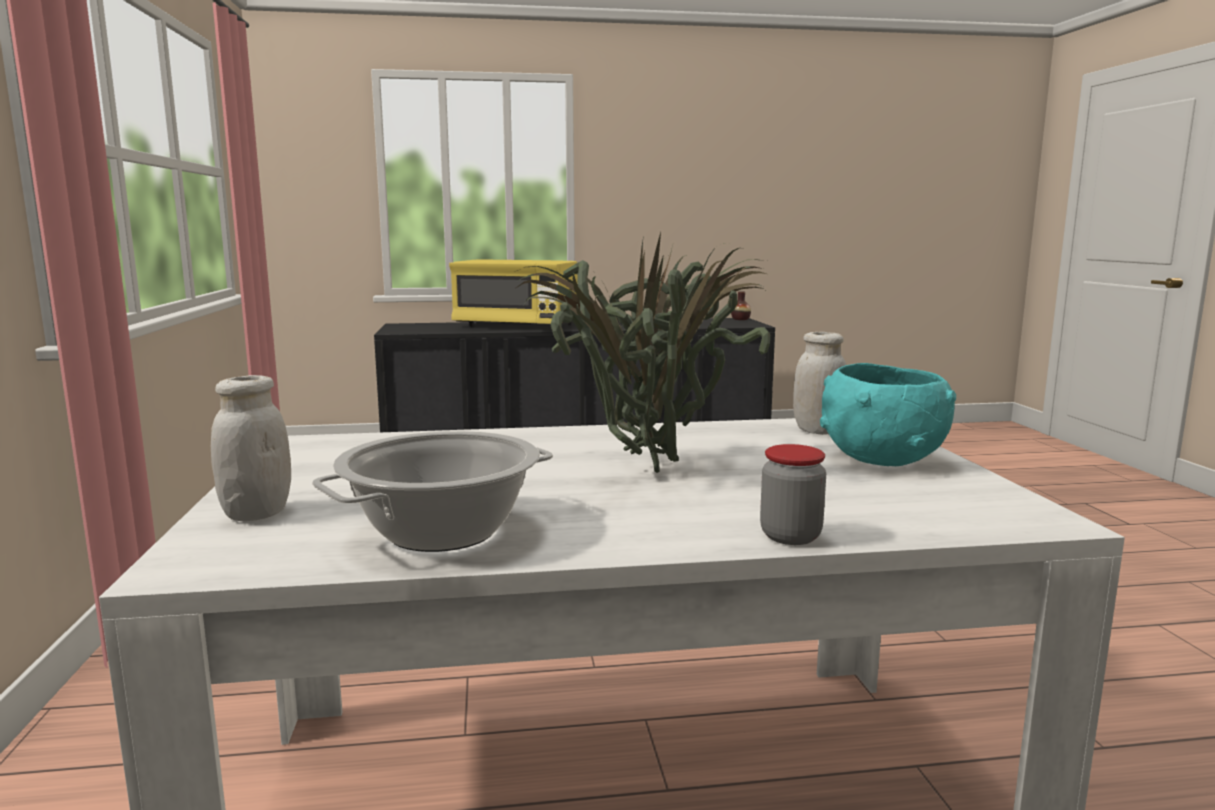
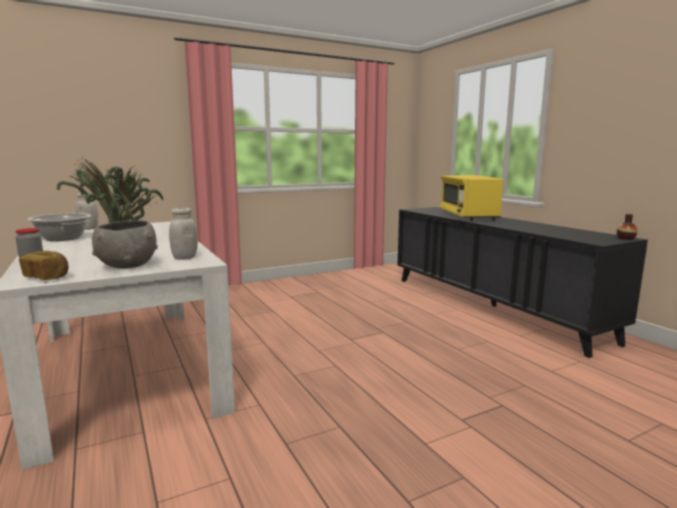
camera: 70 degrees right, 0 degrees up
turquoise bowl [820,363,956,466] -> grey bowl [92,220,158,269]
none -> bread [19,251,69,280]

